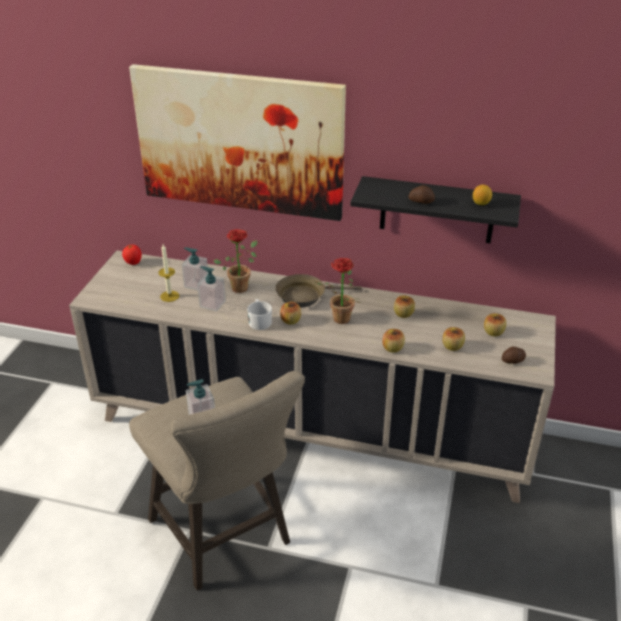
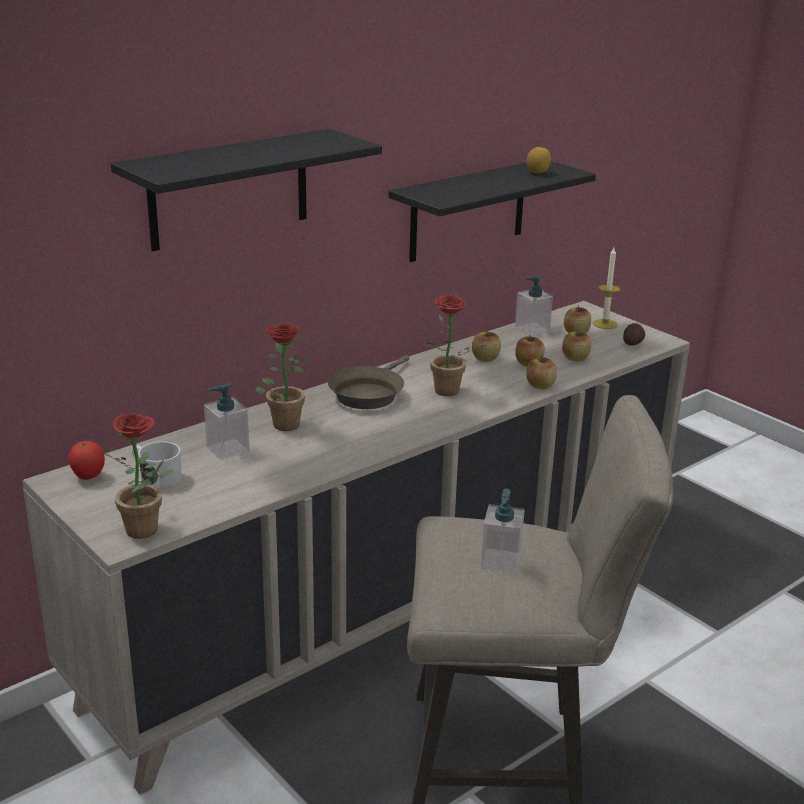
camera: 55 degrees left, 10 degrees down
picture [129,64,346,221] -> black shelf [111,129,382,251]
candle [158,244,179,302] -> candle moved to [593,248,620,329]
soap dispenser [197,266,226,311] -> soap dispenser moved to [515,275,553,336]
white mug [247,299,272,330] -> white mug moved to [132,442,181,489]
apple [280,302,301,325] -> apple moved to [515,335,545,367]
potato [408,185,435,204] -> none
none -> potted plant [103,413,173,539]

